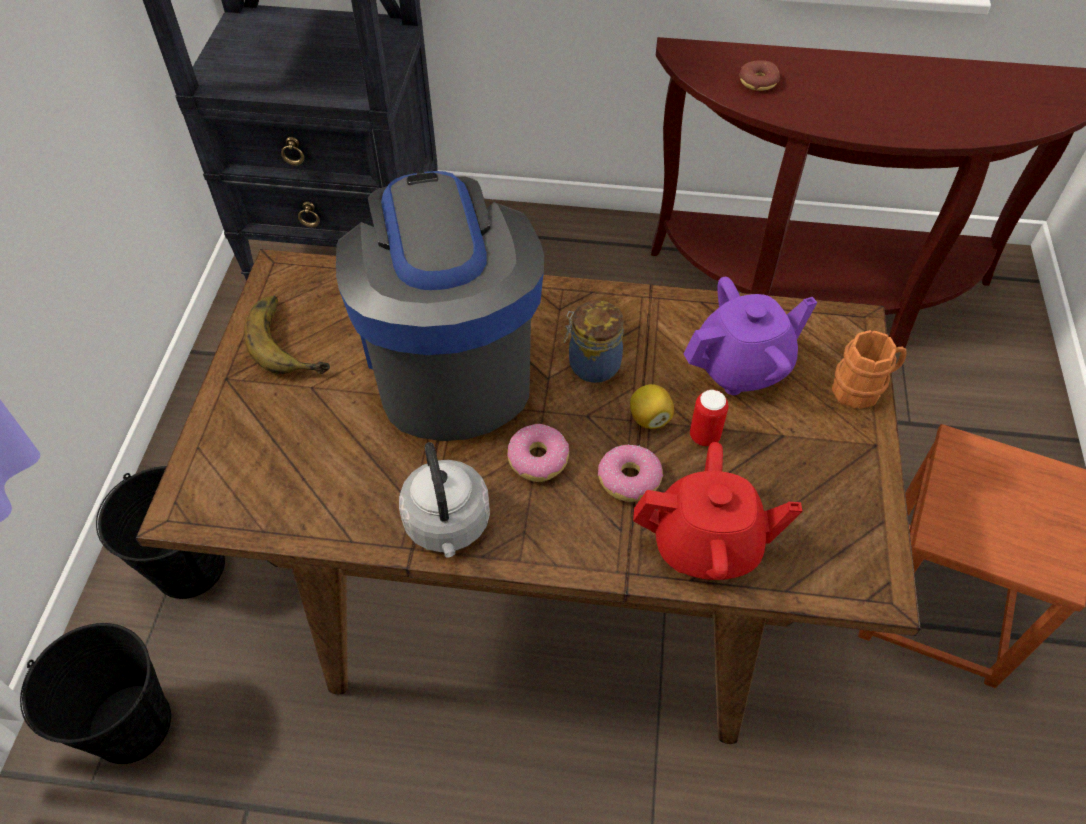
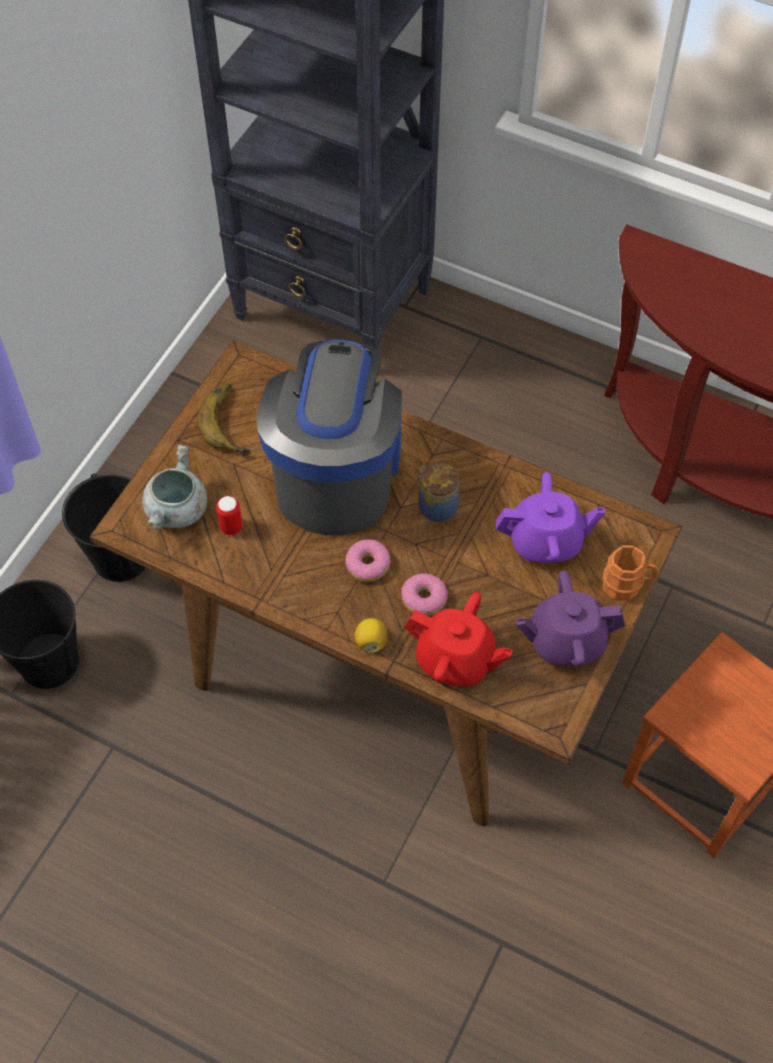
camera: 20 degrees right, 5 degrees up
grey kettle [399,442,490,558] -> none
lemon [630,384,674,429] -> lemon moved to [355,618,388,653]
can [690,390,728,446] -> can moved to [216,496,243,535]
donut [740,61,780,91] -> none
none -> grey cooking pot [142,444,208,530]
none -> purple teapot [516,570,625,666]

